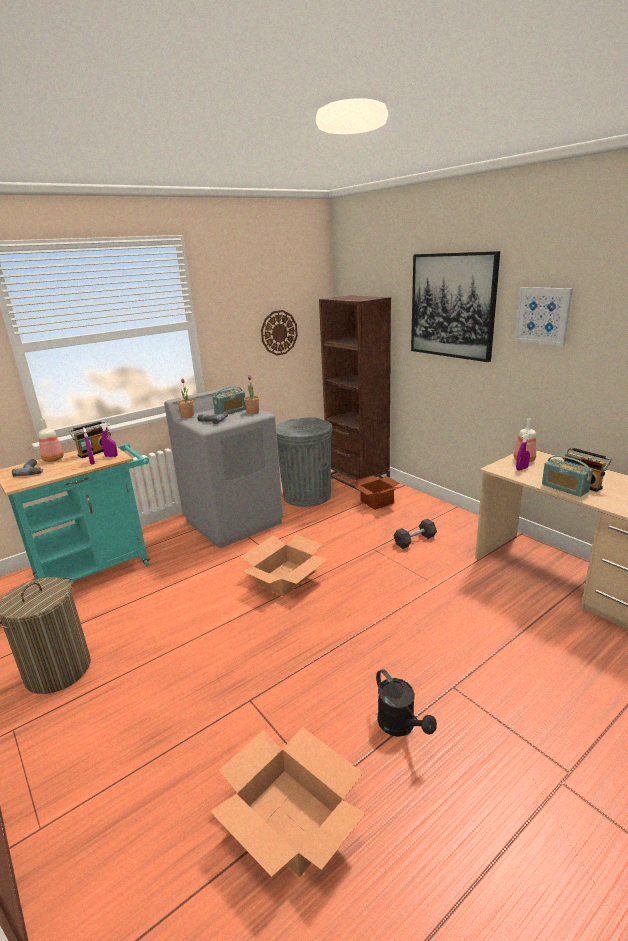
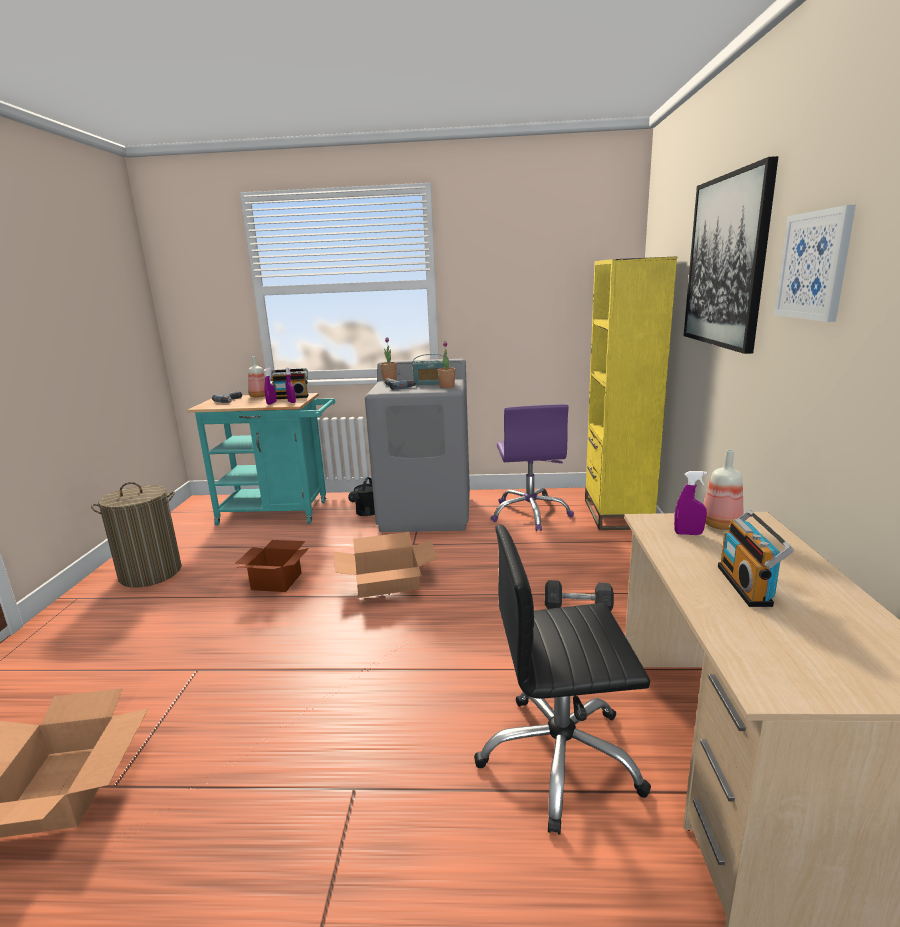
camera: 40 degrees right, 5 degrees down
wall clock [261,310,298,356] -> none
grey trash can [276,417,333,507] -> purple office chair [491,404,574,531]
brown bookcase [319,296,391,491] -> yellow bookcase [585,256,677,530]
cardboard box [354,475,400,510] -> cardboard box moved to [236,540,309,592]
black watering can [376,669,437,737] -> black watering can moved to [348,477,375,516]
radio [542,455,593,497] -> none
none -> black office chair [474,524,651,835]

